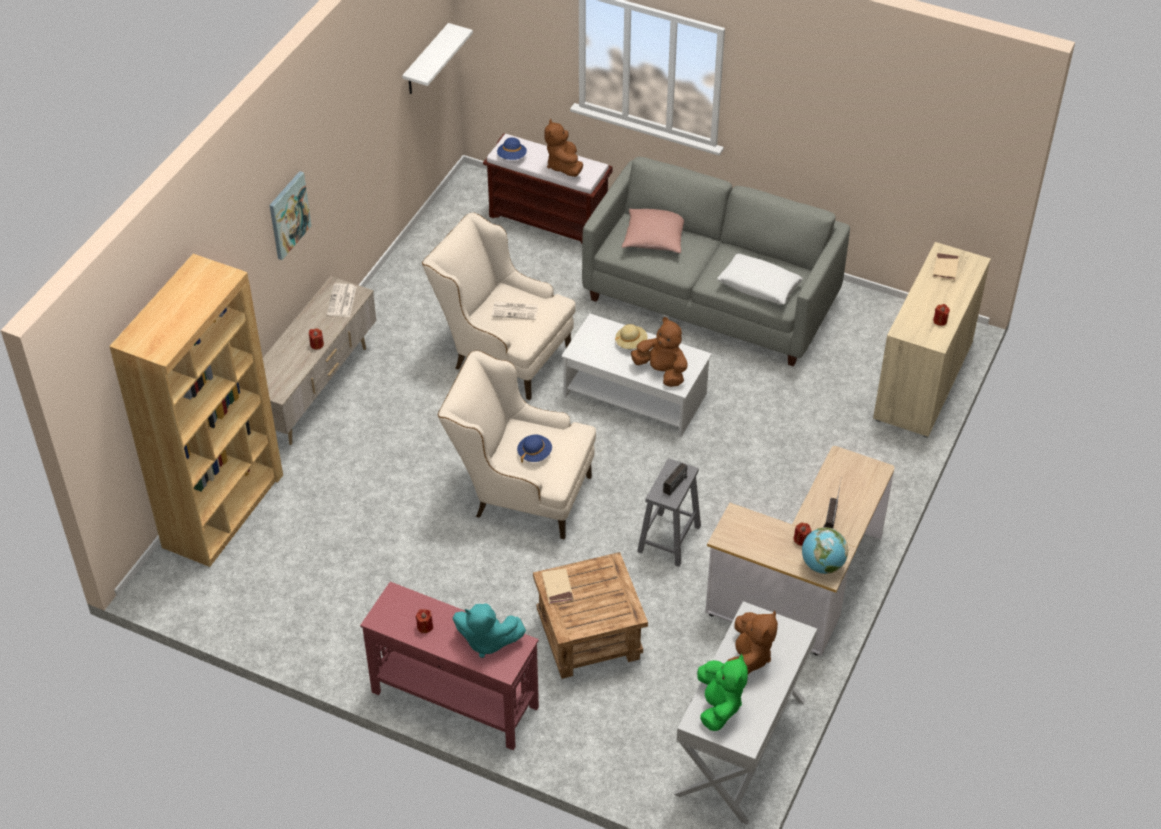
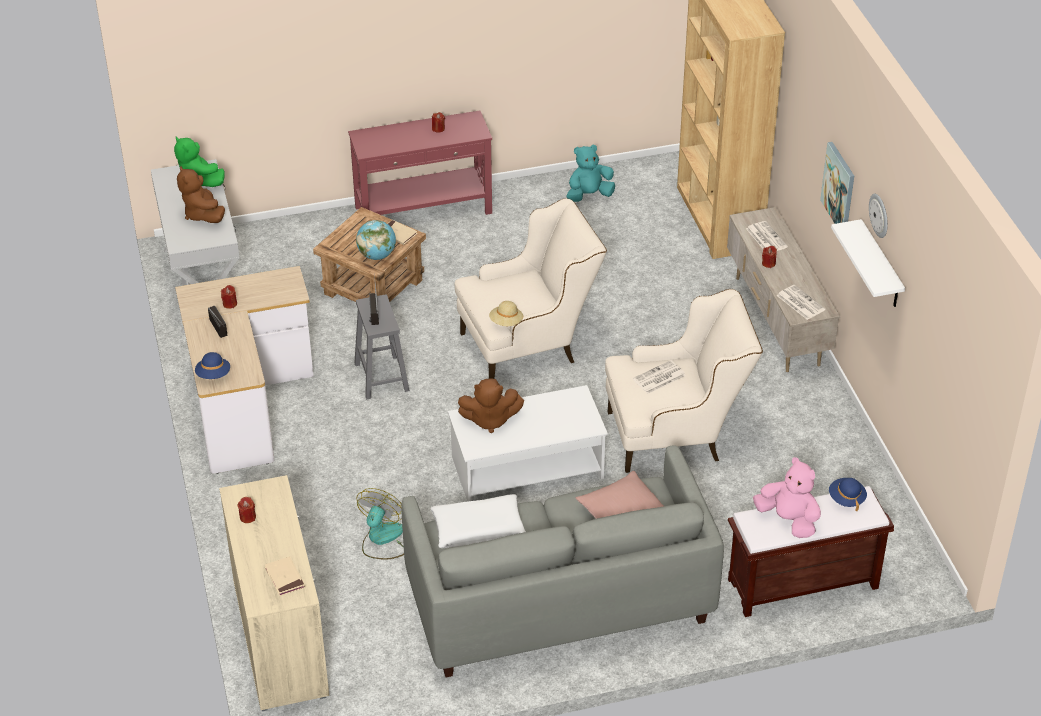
camera: 140 degrees right, 5 degrees down
white shelf [402,23,473,94] -> white shelf moved to [831,219,905,307]
turquoise plush toy [453,603,526,658] -> turquoise plush toy moved to [567,144,615,202]
blue hat [517,435,552,463] -> blue hat moved to [195,352,230,379]
brown plush toy [544,119,583,177] -> pink plush toy [753,457,821,538]
beige hat [615,324,648,349] -> beige hat moved to [489,301,523,326]
globe [802,527,848,574] -> globe moved to [356,220,396,260]
none -> fan [356,488,404,560]
none -> newspaper [746,221,788,251]
none -> wall clock [869,194,888,238]

